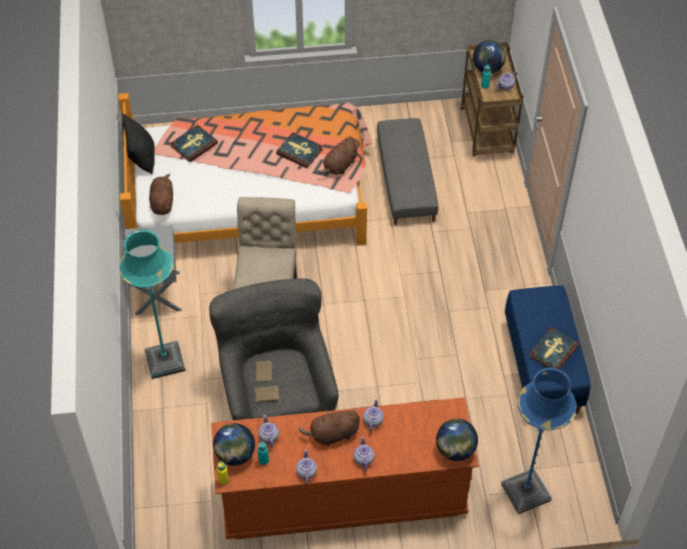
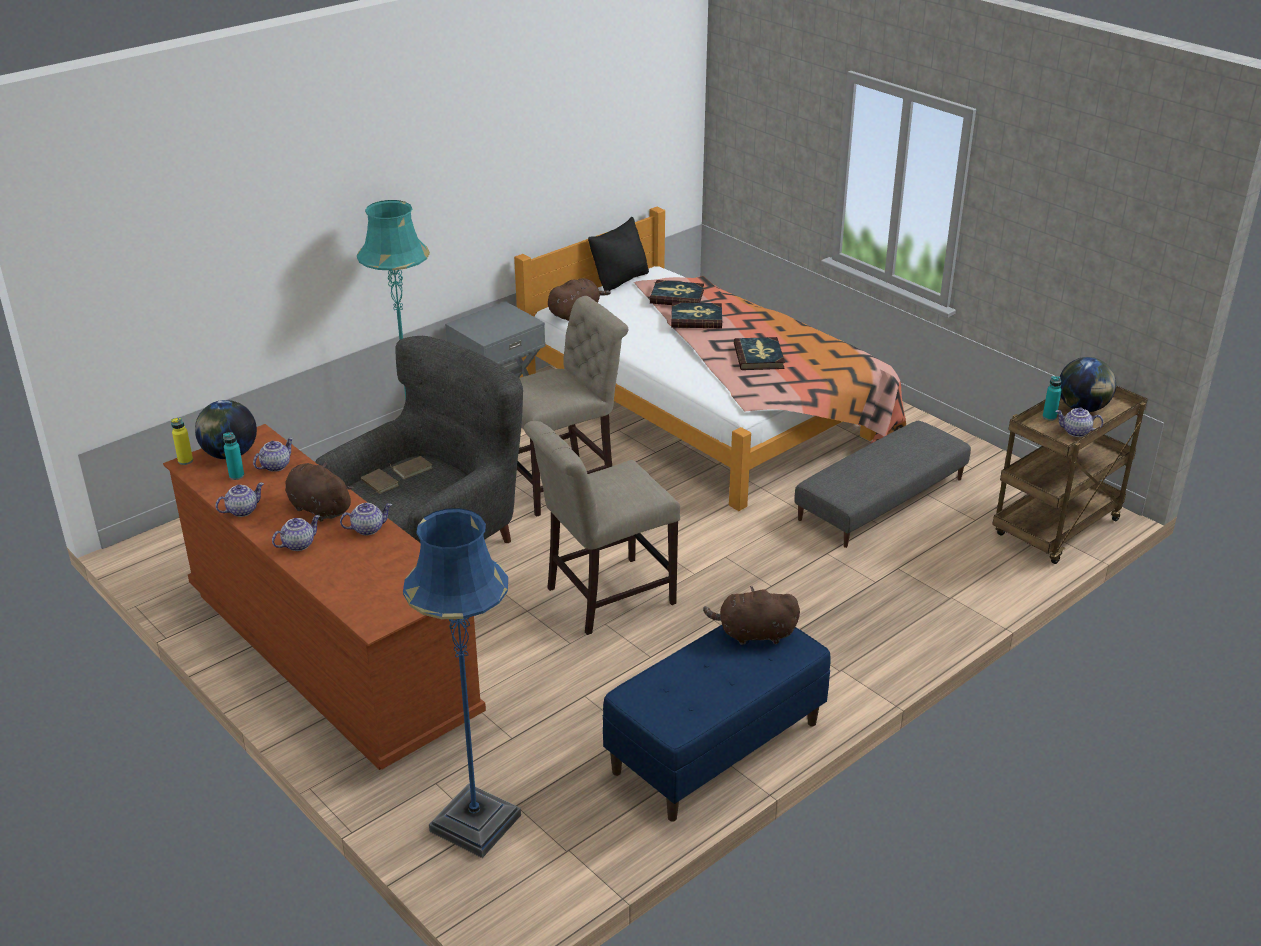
camera: 55 degrees right, 20 degrees down
brown plush toy [317,137,357,175] -> brown plush toy moved to [703,586,800,645]
globe [436,419,478,461] -> none
book [529,327,579,370] -> book moved to [671,302,722,328]
none -> beige chair [524,421,680,635]

